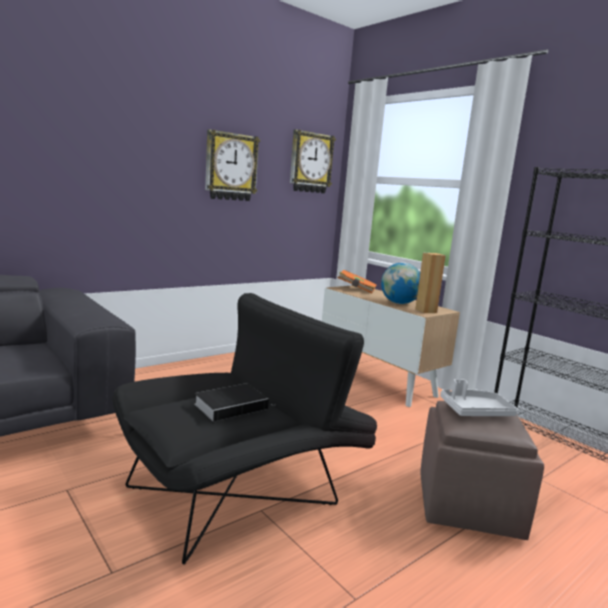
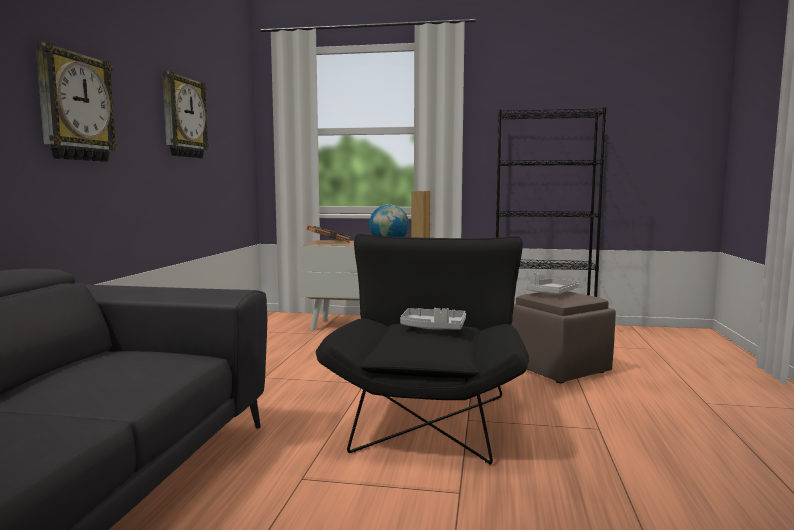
camera: 40 degrees left, 5 degrees down
book [195,383,275,422] -> grey tray [400,308,466,330]
wall clock [290,129,336,193] -> wall clock moved to [35,42,118,162]

